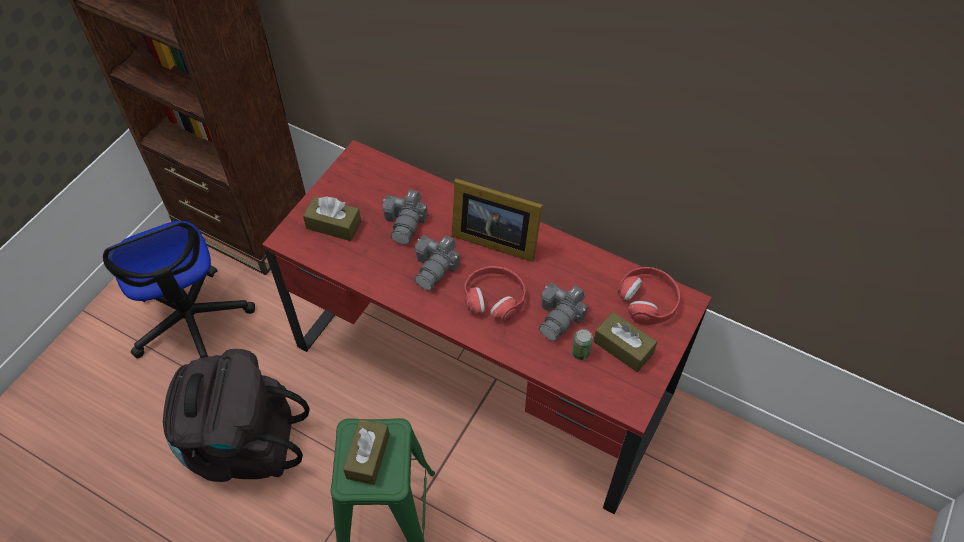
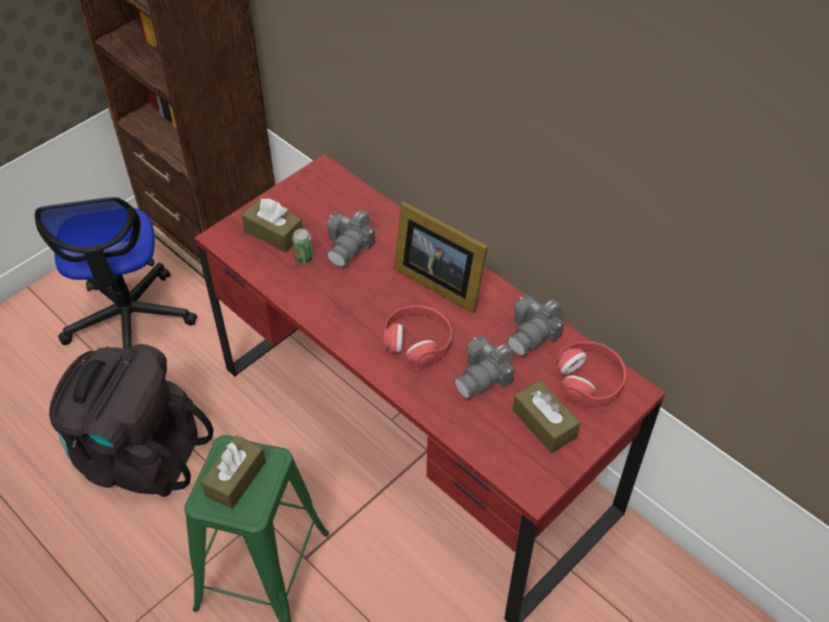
camera: 15 degrees right, 5 degrees down
camera [415,235,460,290] -> camera moved to [507,294,564,356]
can [572,329,593,360] -> can moved to [292,229,313,264]

